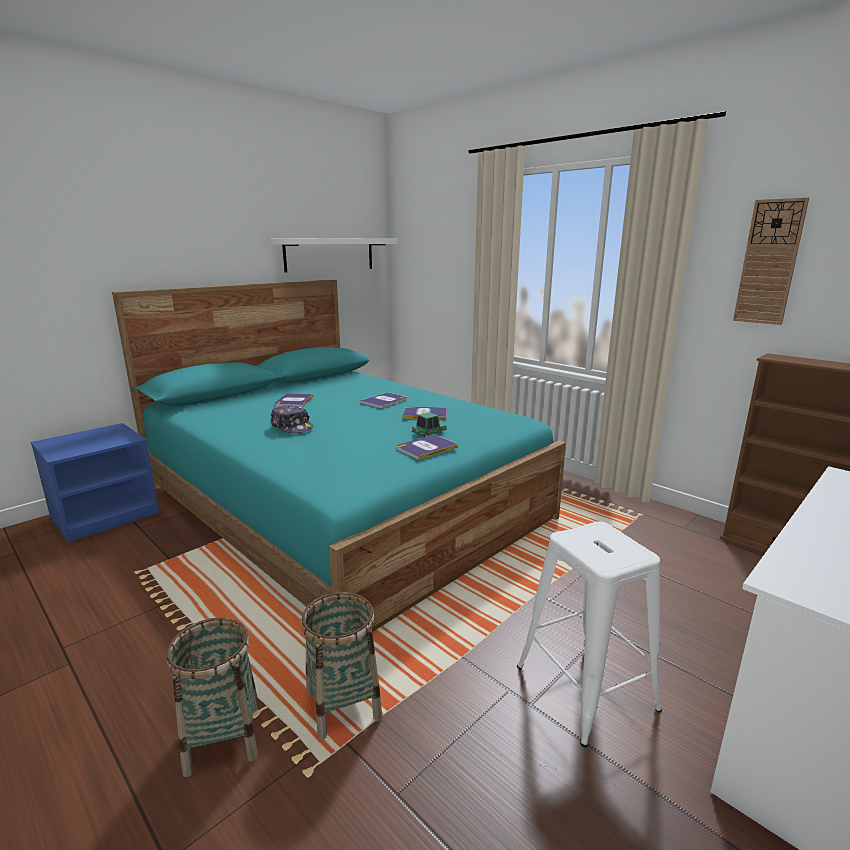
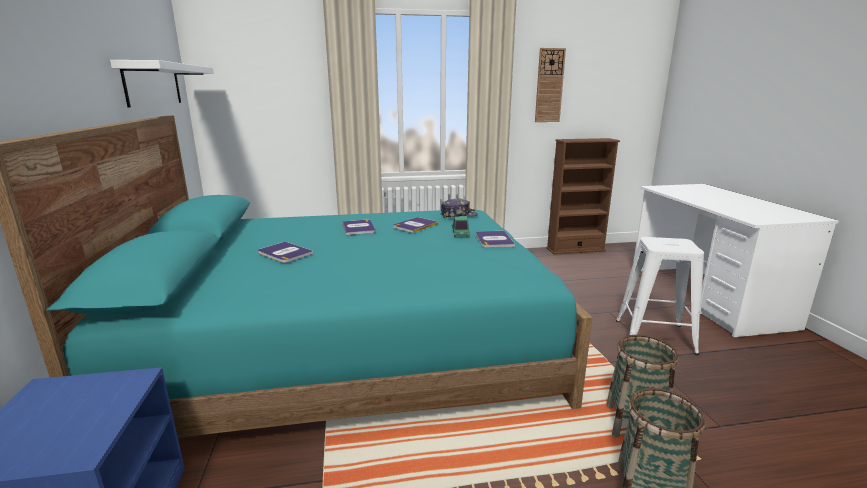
camera: 55 degrees left, 0 degrees up
cap [270,404,313,433] -> cap moved to [440,198,478,218]

